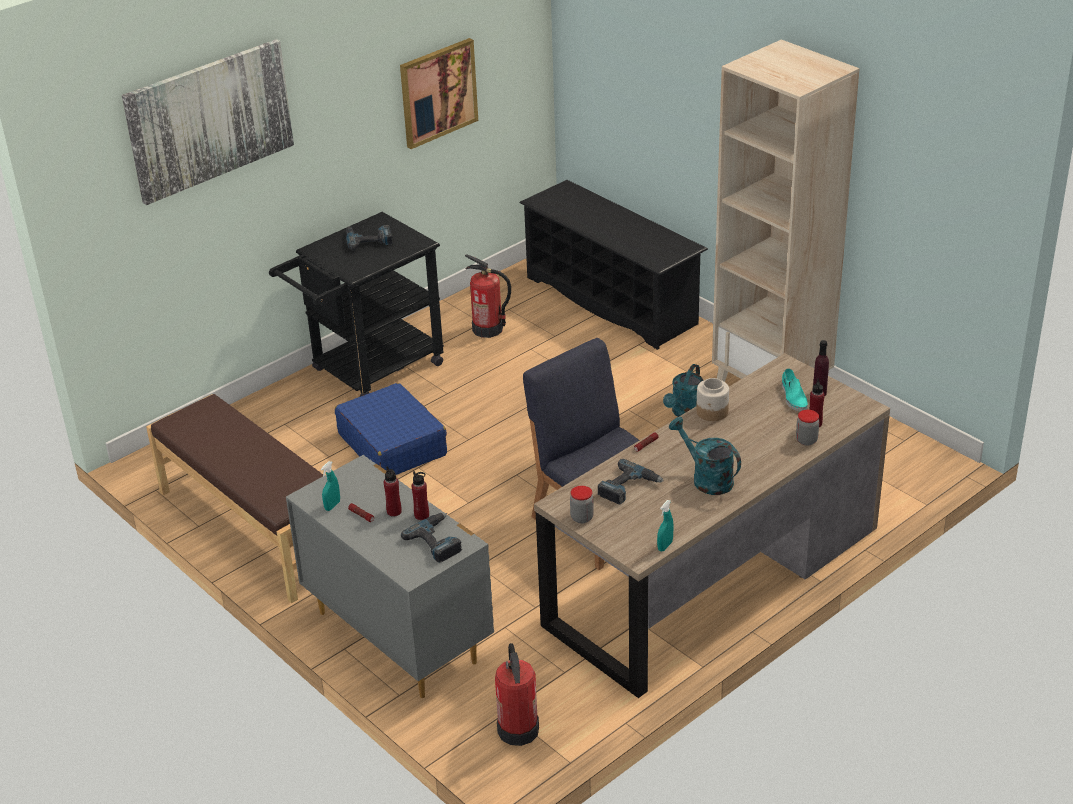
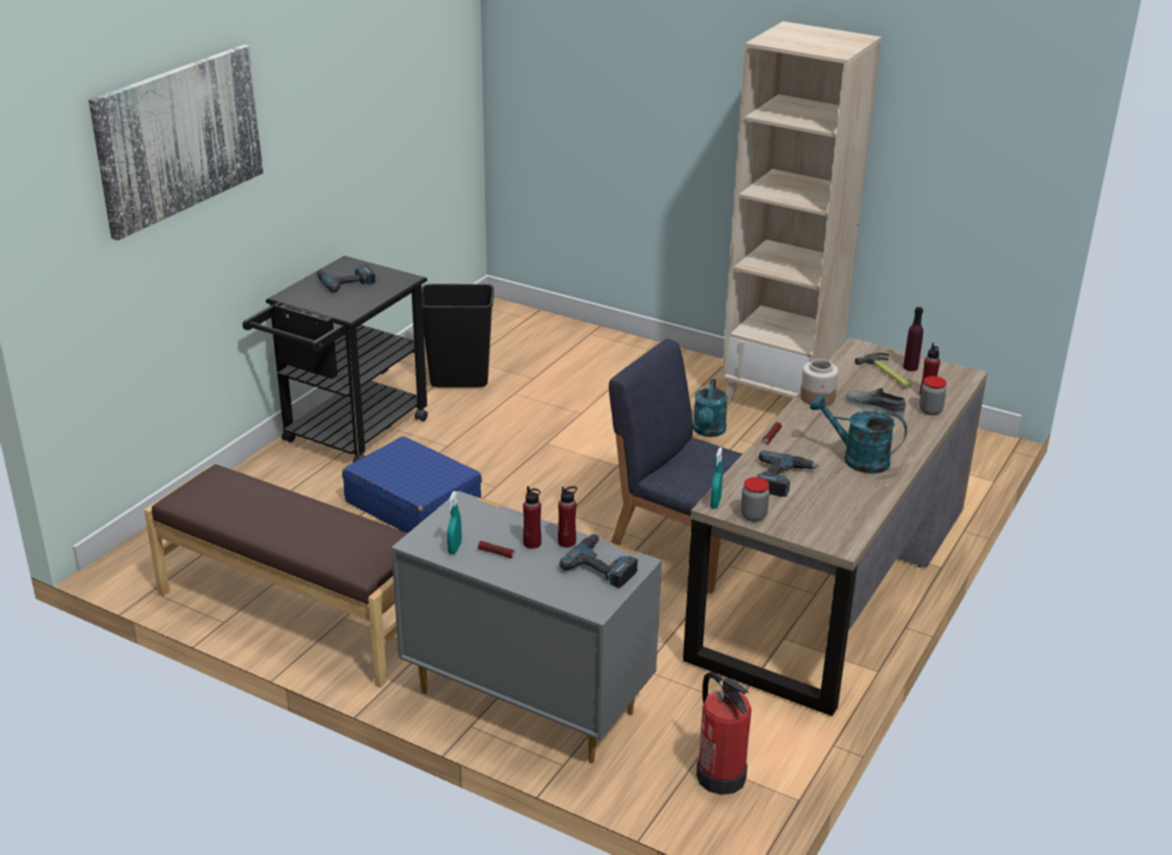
camera: 20 degrees left, 5 degrees down
picture [400,38,478,149] -> none
fire extinguisher [465,254,511,338] -> black trash can [422,284,494,388]
black shoe rack [519,180,708,350] -> none
turquoise spray bottle [657,500,674,551] -> turquoise spray bottle moved to [710,447,723,509]
turquoise shoe [782,368,808,411] -> hammer [855,352,911,388]
none -> grey shoe [846,388,906,417]

